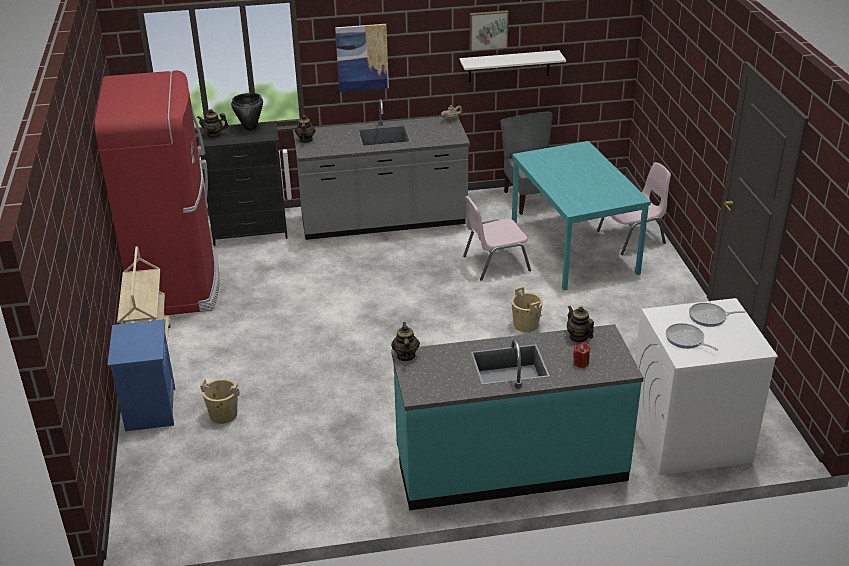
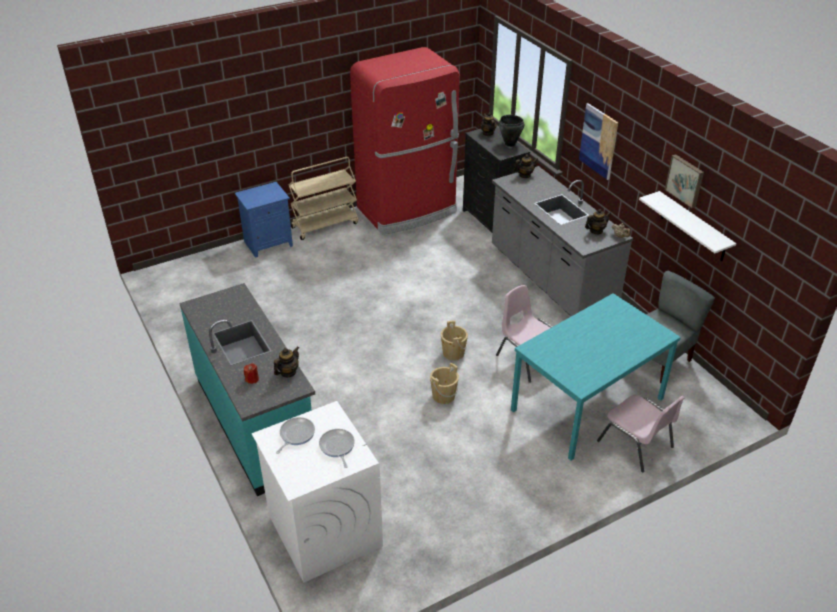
camera: 70 degrees right, 5 degrees up
beige bucket [200,379,240,424] -> beige bucket moved to [441,320,468,360]
teapot [391,322,420,361] -> teapot moved to [585,209,611,234]

